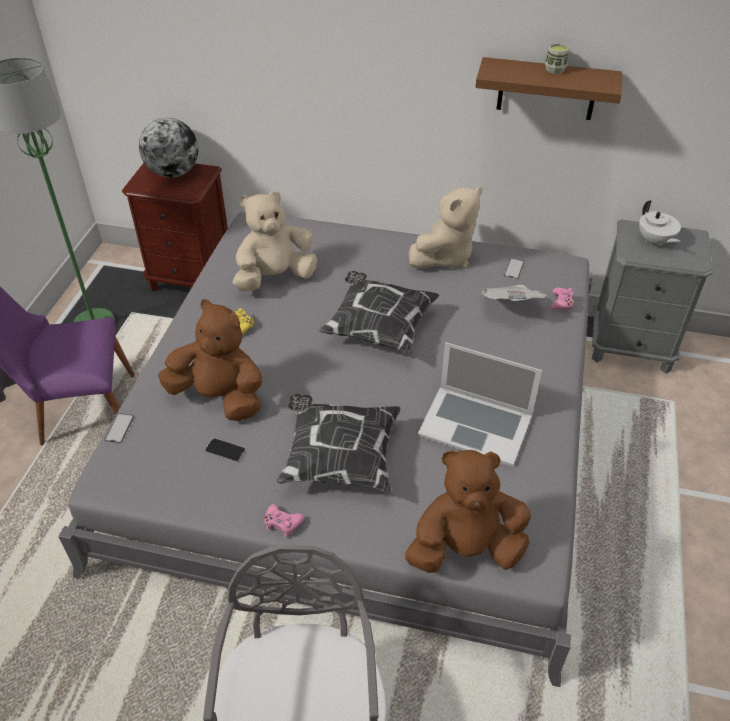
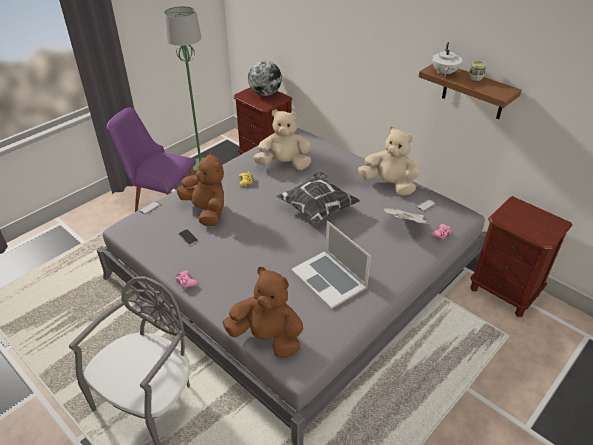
camera: 30 degrees right, 5 degrees down
pillow [277,394,401,493] -> none
beige plush toy [409,187,483,269] -> beige plush toy turned 135 degrees counterclockwise [358,126,420,196]
grey nightstand [592,219,713,374] -> brown nightstand [470,196,573,317]
white teapot [639,200,681,247] -> white teapot moved to [432,42,463,77]

